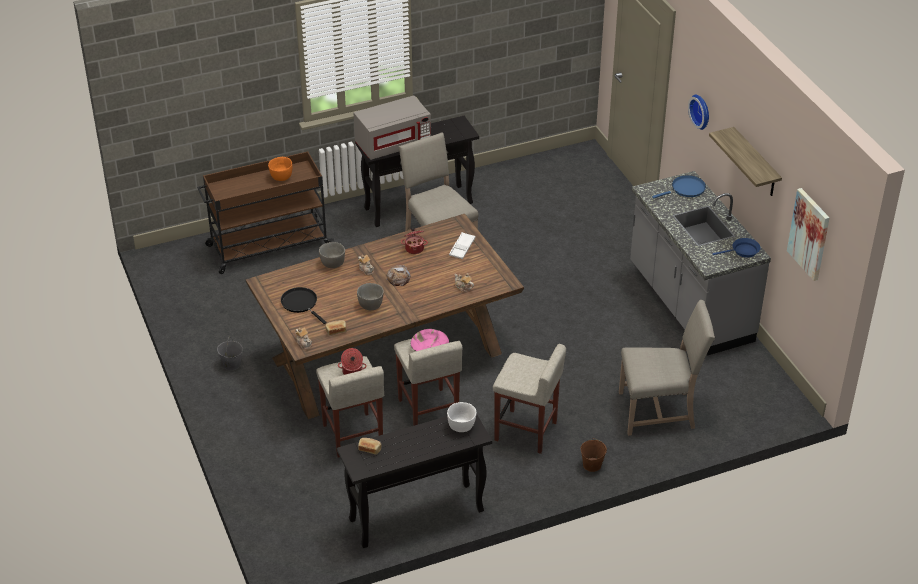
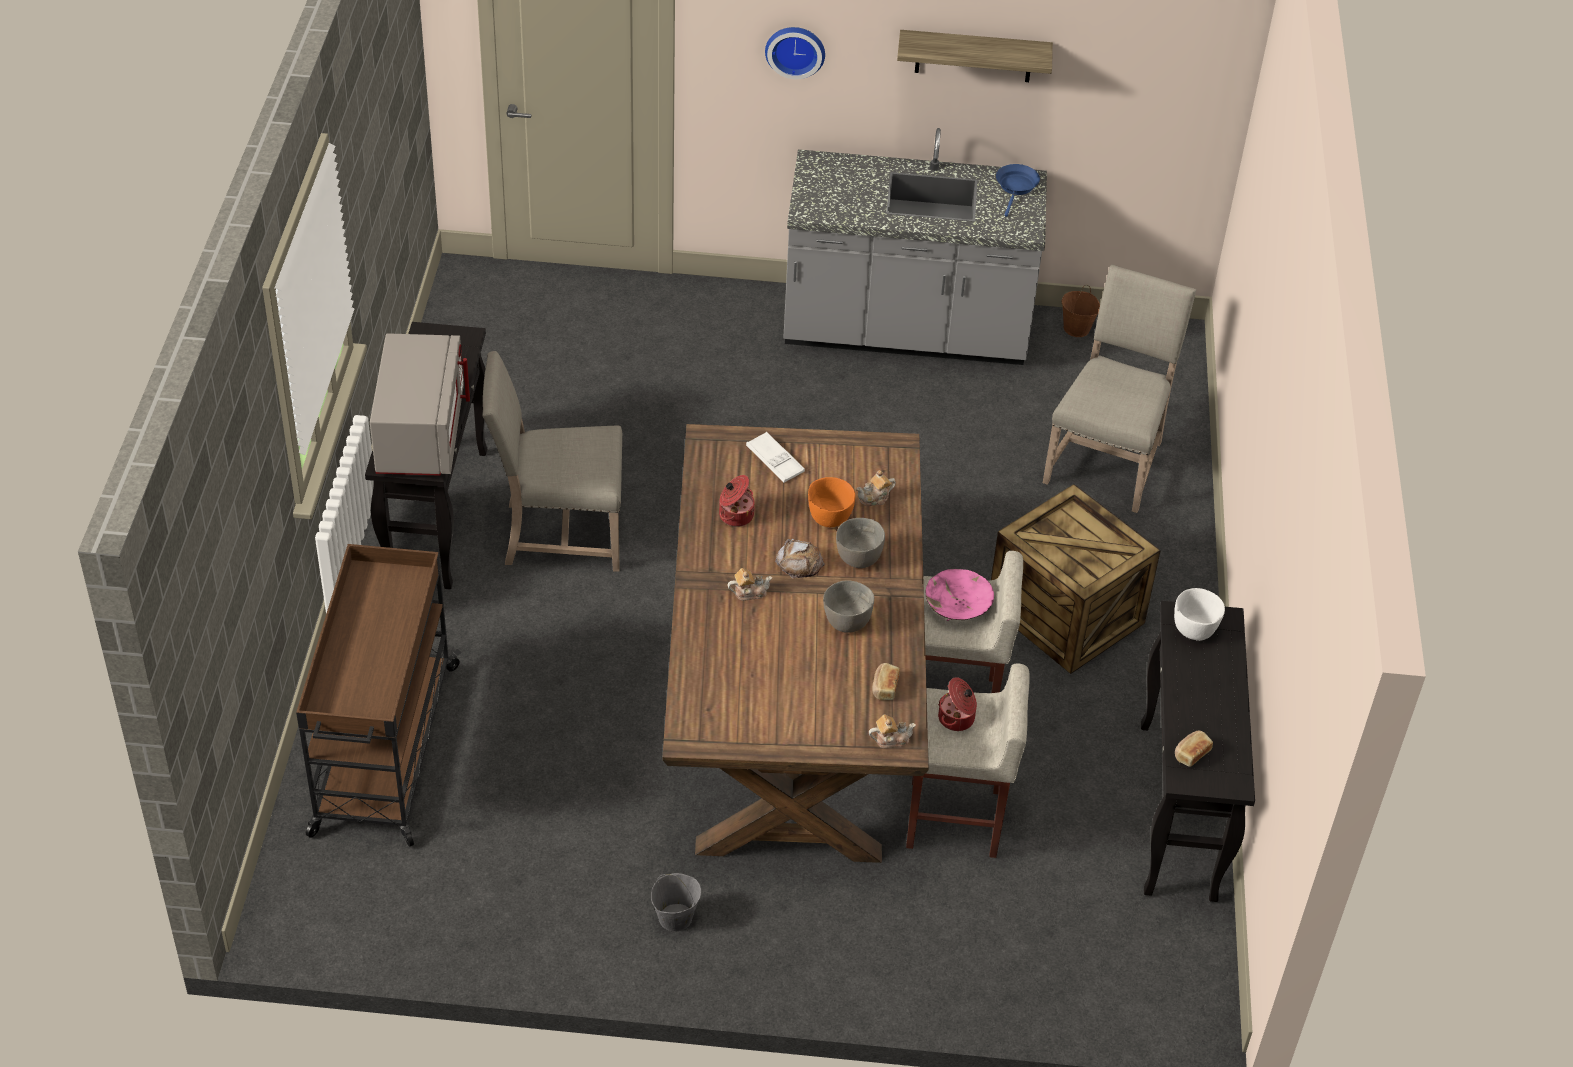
camera: 65 degrees left, 5 degrees up
orange bowl [268,157,292,181] -> orange bowl moved to [808,477,855,527]
black frying pan [281,287,326,324] -> none
grey bowl [319,242,345,268] -> grey bowl moved to [836,518,885,568]
beige stool [493,344,566,454] -> crate [991,484,1161,674]
brown bucket [581,438,607,472] -> brown bucket moved to [1062,285,1100,337]
blue frying pan [652,175,706,199] -> none
picture [787,188,830,281] -> none

